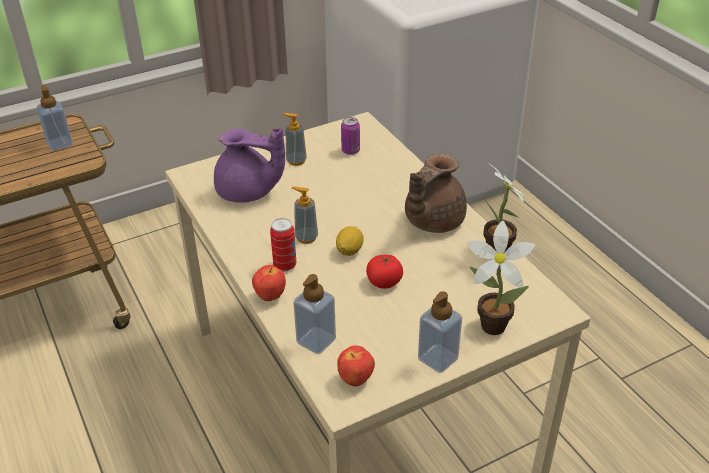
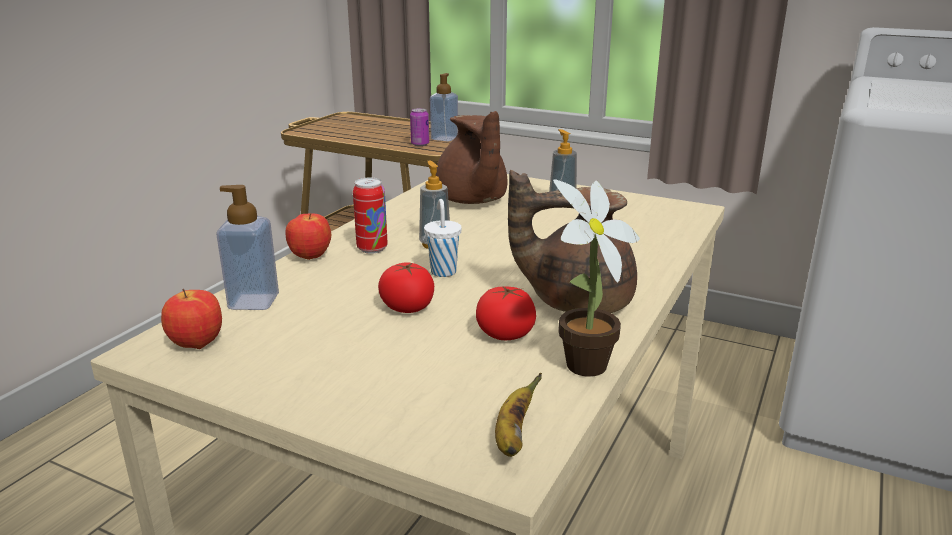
camera: 55 degrees right, 15 degrees down
purple teapot [214,128,285,203] -> brown teapot [436,111,507,204]
lemon [336,226,364,256] -> white cup [424,199,462,277]
can [341,117,360,155] -> can moved to [410,108,429,146]
soap dispenser [418,291,462,373] -> none
potted plant [467,221,536,335] -> none
none -> tomato [476,286,536,340]
none -> banana [495,373,542,457]

